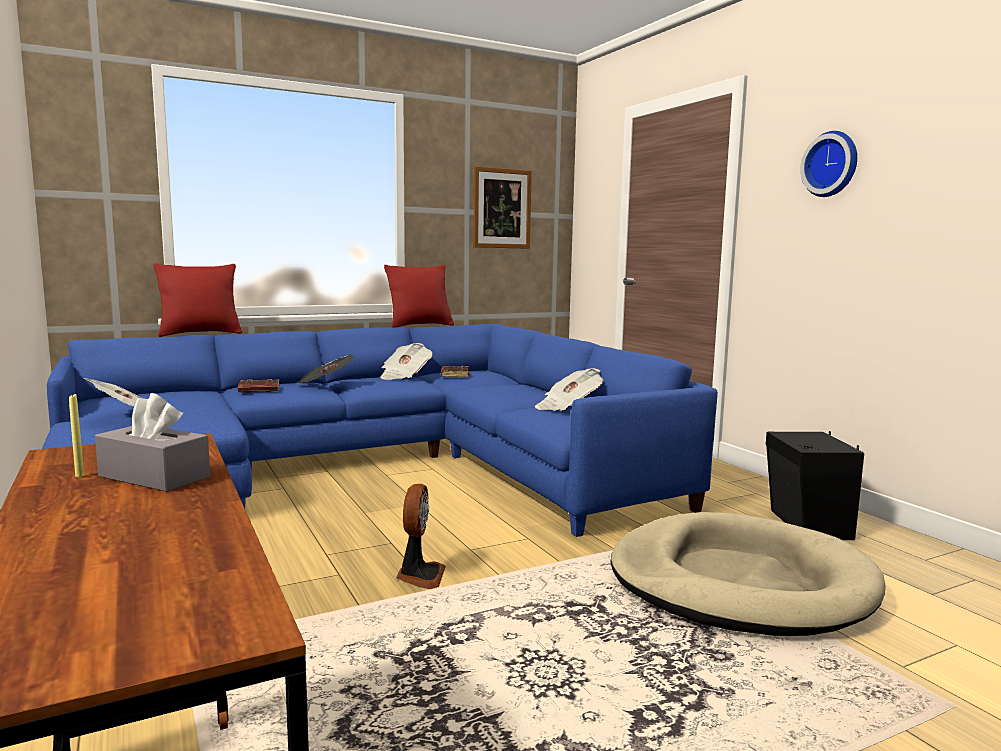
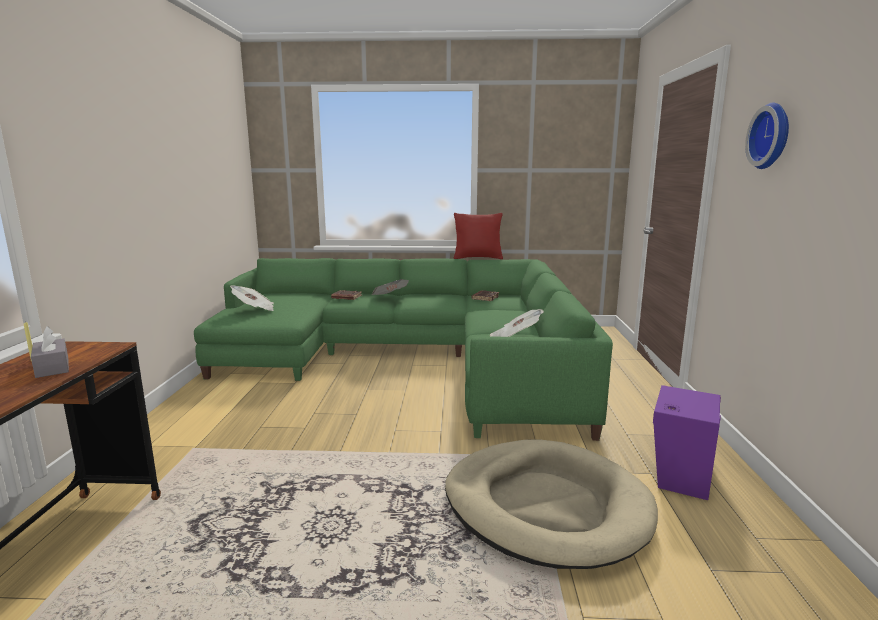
camera: 30 degrees right, 5 degrees up
blue sofa [42,324,718,537] -> green sofa [194,258,613,441]
red pillow [154,263,242,337] -> none
newspaper [380,343,432,380] -> none
fan [396,484,446,589] -> none
picture [473,166,532,249] -> none
black speaker [766,431,864,540] -> purple speaker [653,385,721,500]

